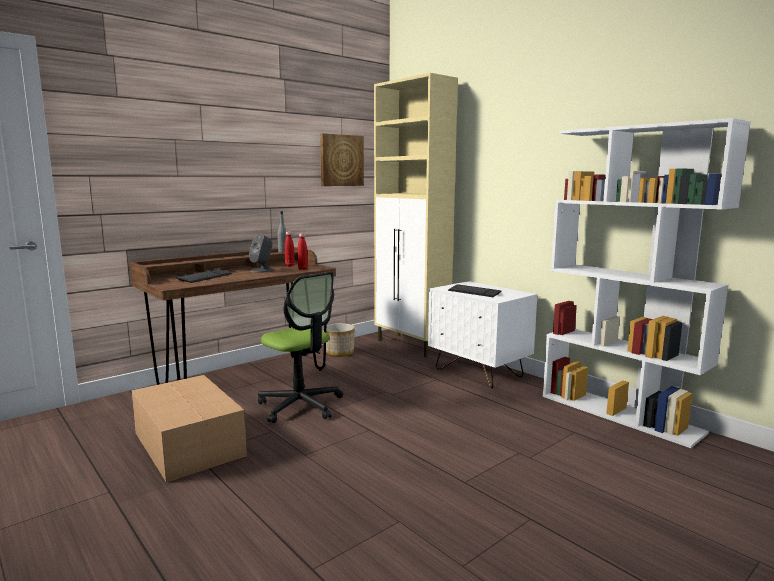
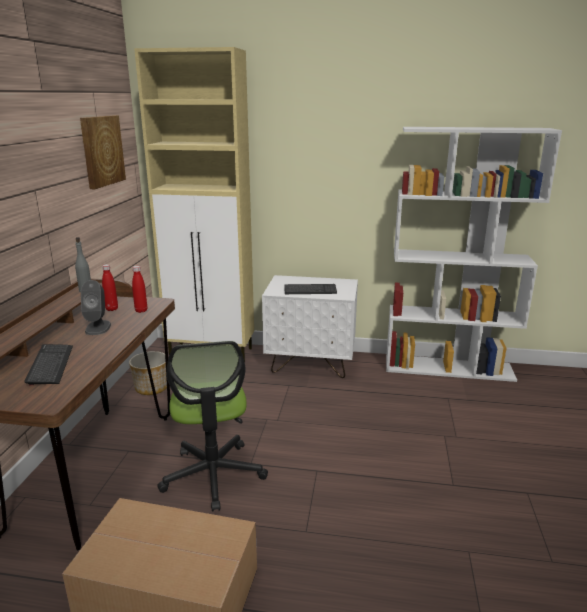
camera: 40 degrees left, 10 degrees up
office chair [258,272,343,423] -> office chair turned 75 degrees clockwise [157,341,268,511]

